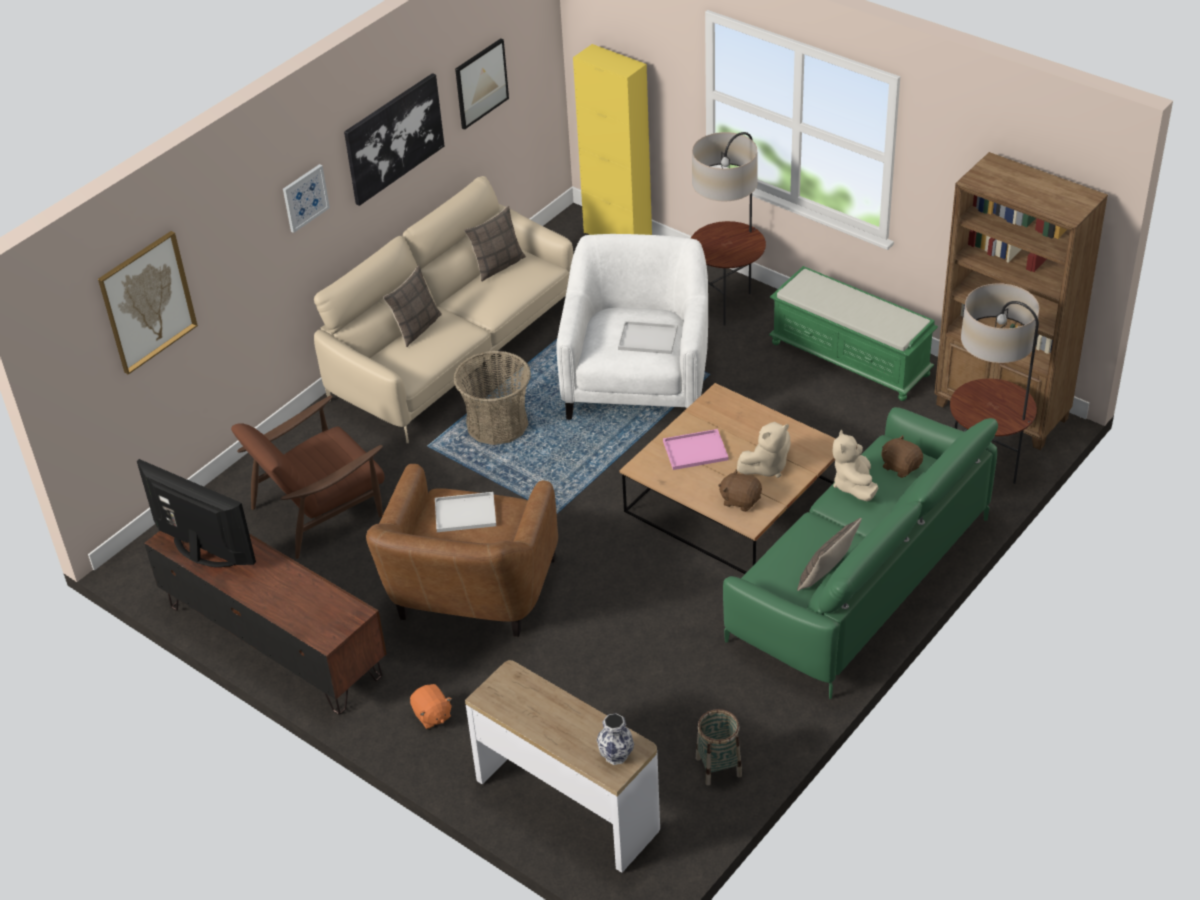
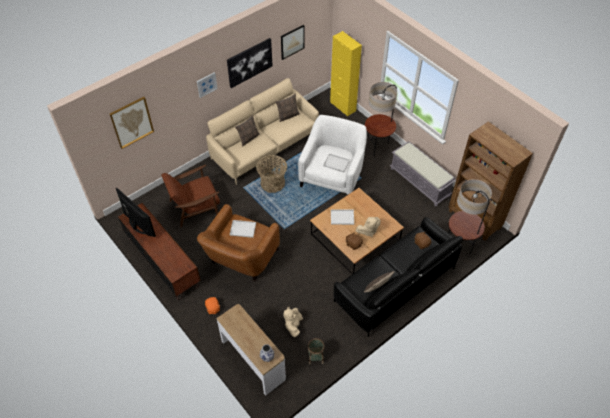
camera: 10 degrees right, 10 degrees up
pink tray [663,429,729,470] -> white tray [331,209,354,225]
green sofa [723,407,998,699] -> black sofa [334,217,463,337]
green bench [769,266,938,401] -> grey bench [390,141,456,206]
beige plush toy [833,430,878,501] -> beige plush toy moved to [283,307,303,337]

